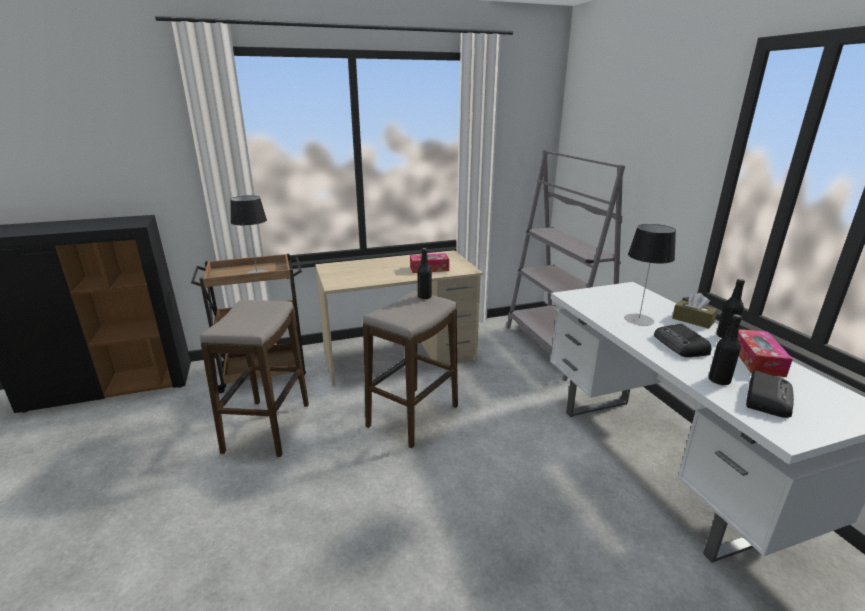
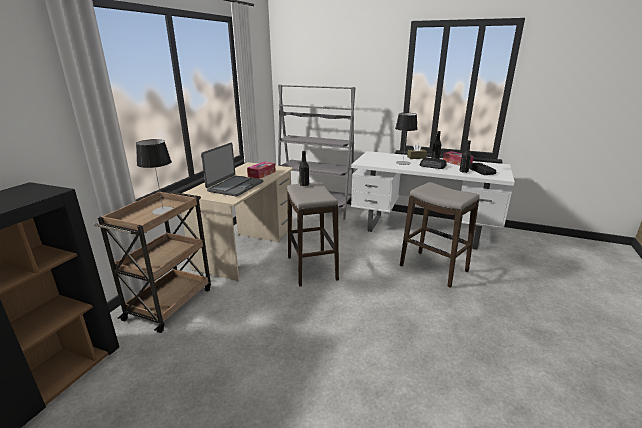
camera: 50 degrees left, 0 degrees up
stool [200,300,309,457] -> stool moved to [400,182,480,288]
none -> laptop [201,143,263,197]

